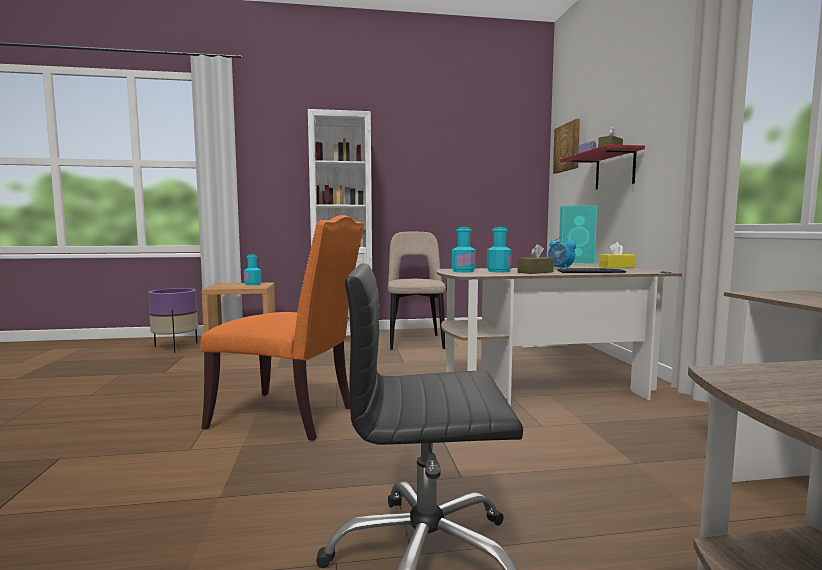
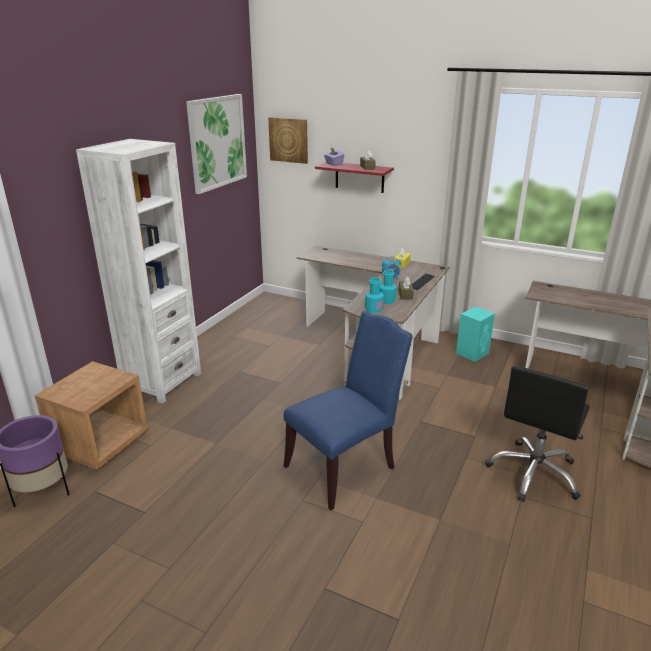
camera: 55 degrees left, 20 degrees up
orange chair [200,215,363,441] -> blue chair [283,311,413,510]
turquoise bottle [244,254,262,285] -> none
beige chair [388,232,446,350] -> none
turquoise speaker [559,205,597,263] -> turquoise speaker moved to [456,307,495,362]
none -> picture [186,94,247,194]

